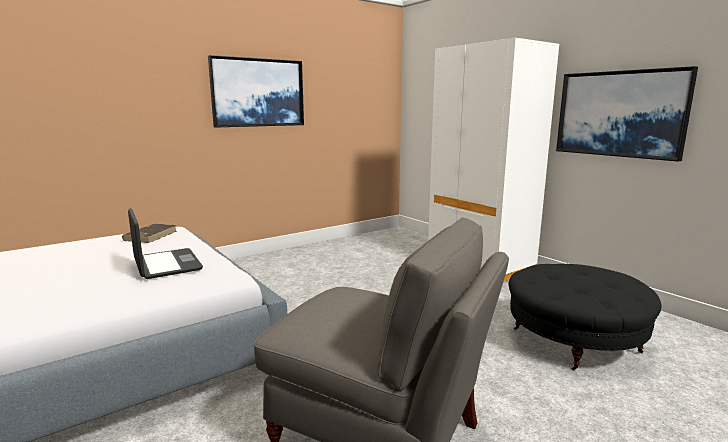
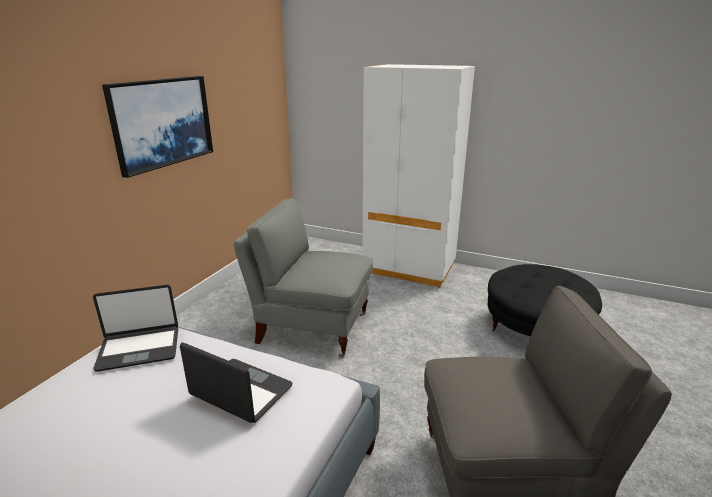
camera: 30 degrees left, 10 degrees up
brown book [122,224,177,243] -> laptop [93,285,178,372]
picture [556,66,698,162] -> none
none -> grey armchair [234,198,373,357]

